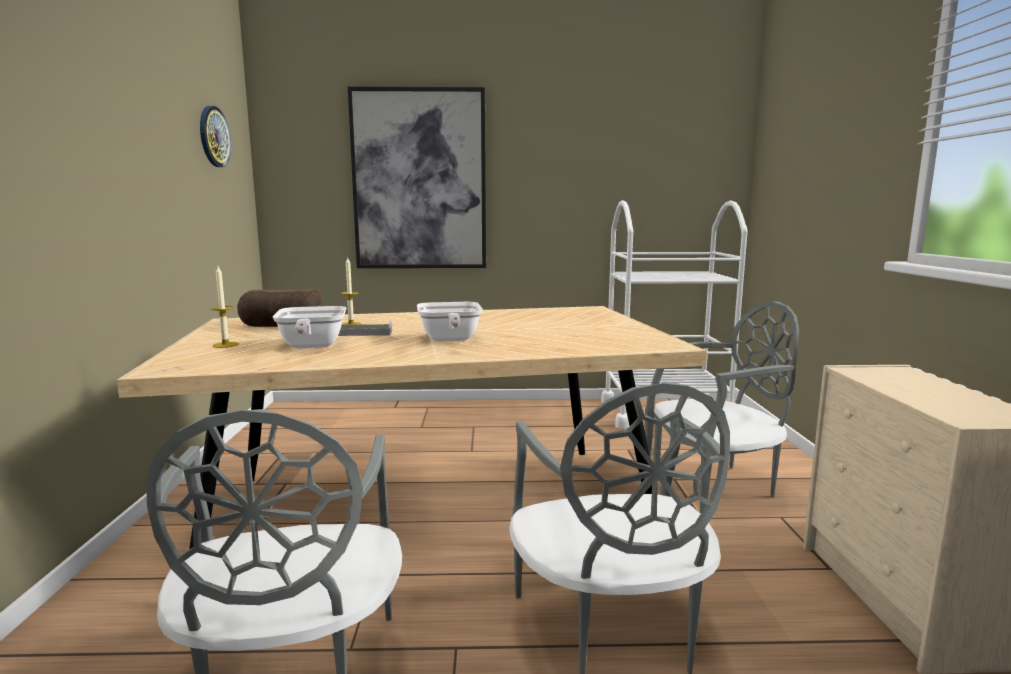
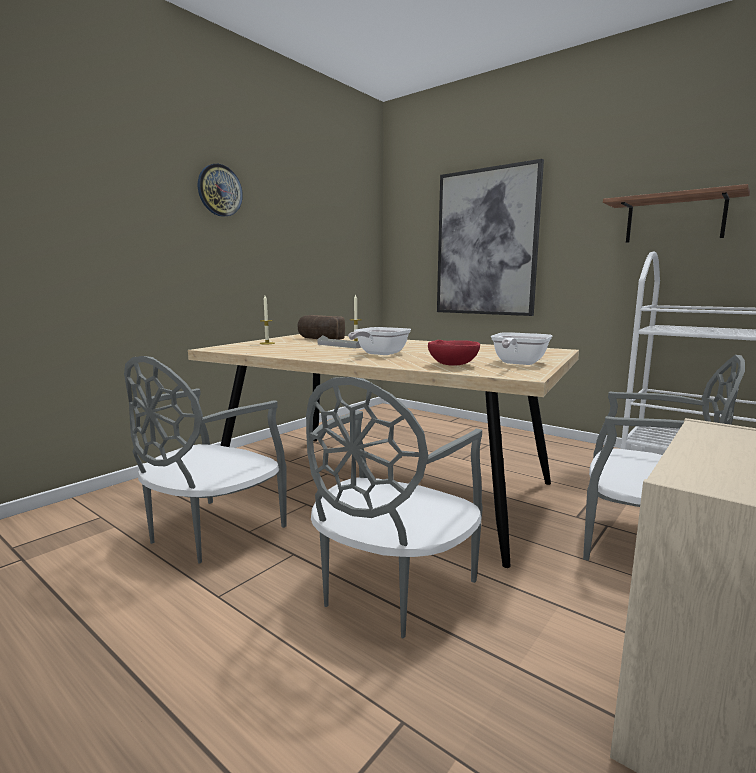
camera: 40 degrees right, 0 degrees up
wall clock [200,106,231,167] -> wall clock moved to [198,164,243,217]
frying pan [273,306,346,348] -> frying pan moved to [491,332,552,365]
none -> red bowl [428,340,480,366]
none -> shelf [603,184,750,243]

